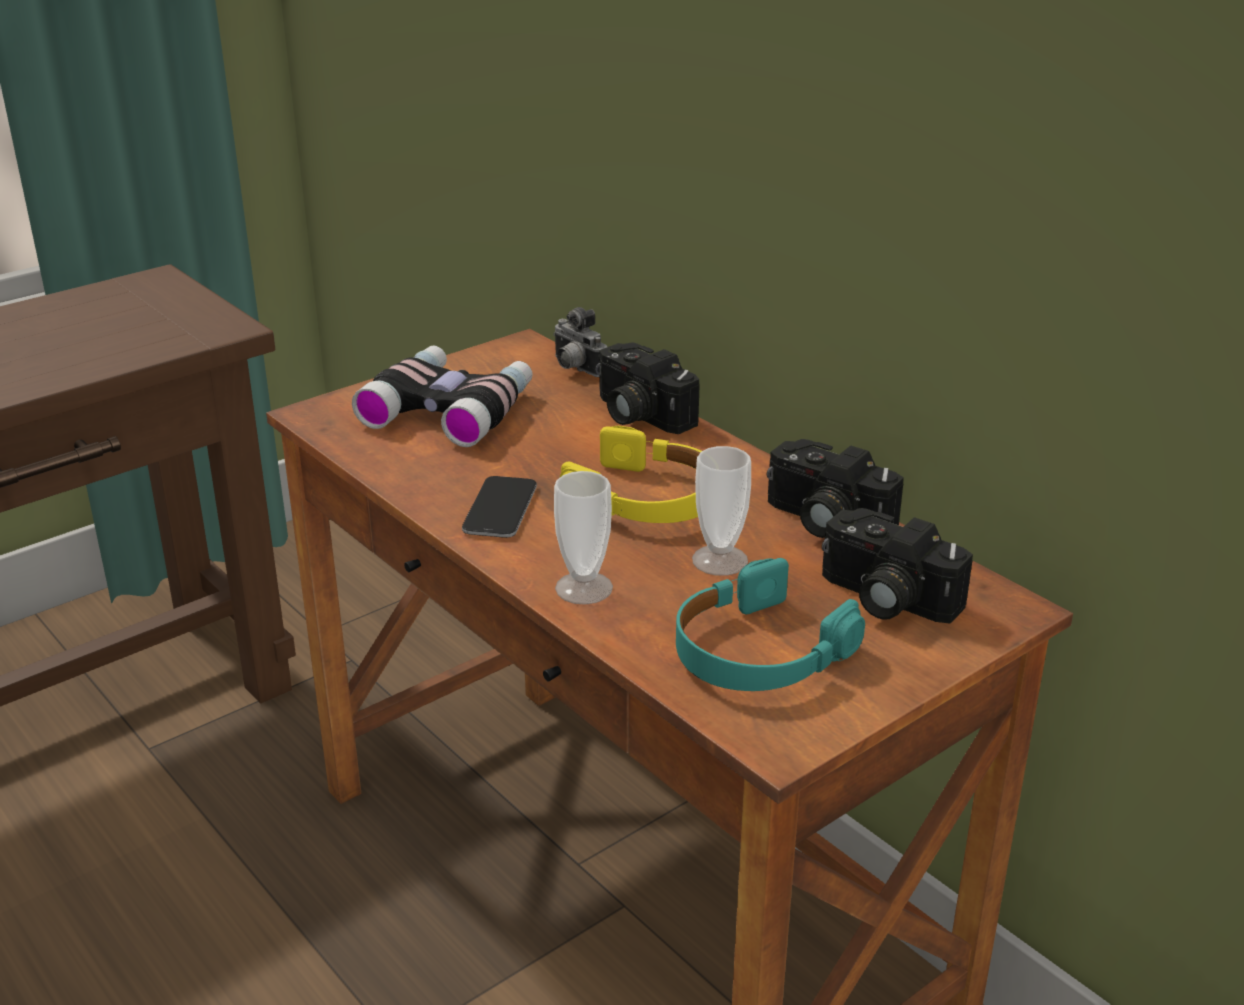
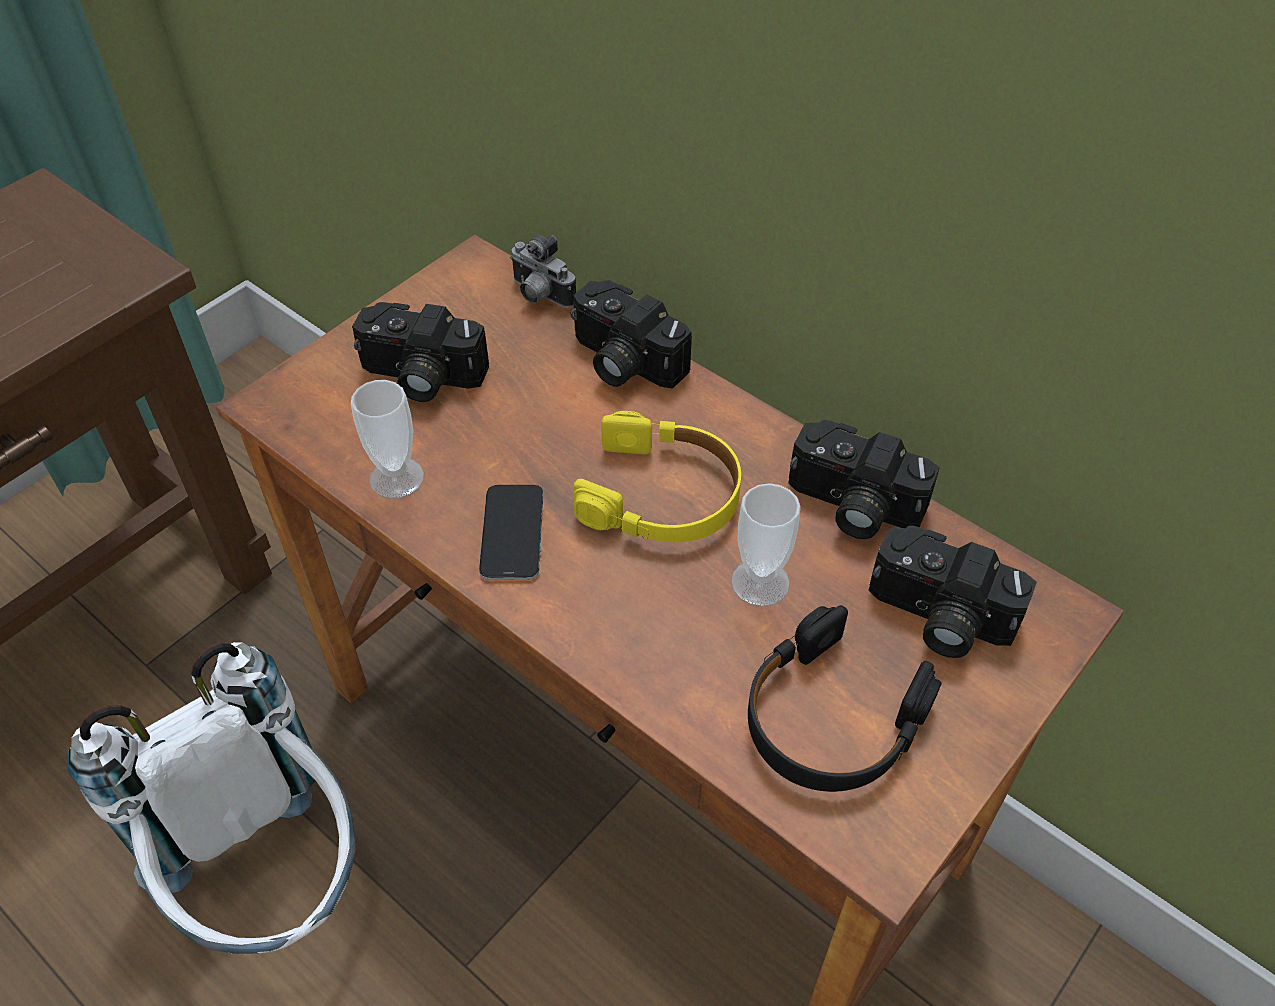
camera: 10 degrees left, 20 degrees up
binoculars [352,346,533,447] -> camera [352,302,489,402]
cup [554,471,613,605] -> cup moved to [351,380,424,499]
turquoise headphones [676,558,865,691] -> black headphones [748,605,942,792]
none -> white backpack [68,642,356,954]

